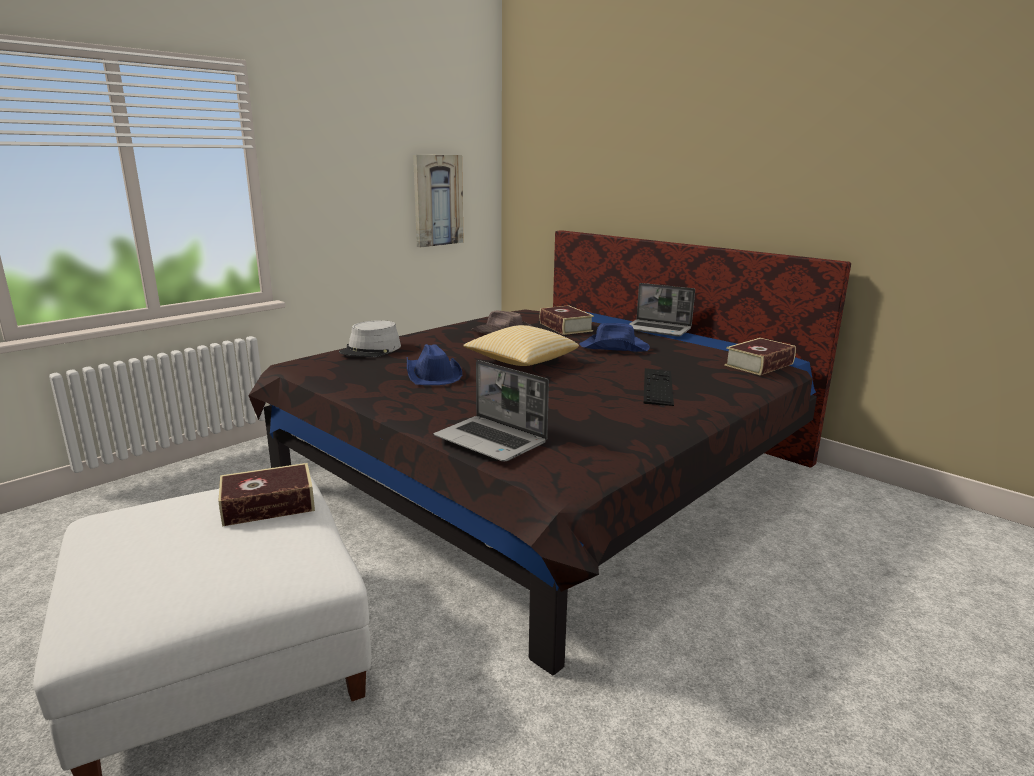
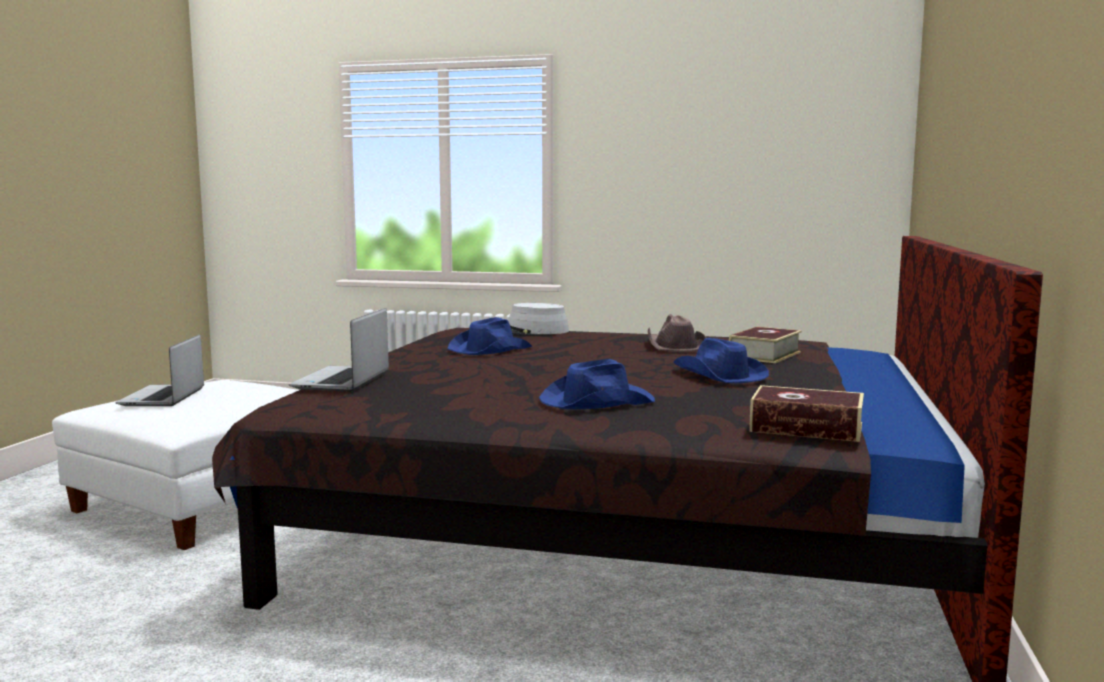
camera: 60 degrees right, 10 degrees down
book [218,463,315,526] -> none
picture [413,155,464,247] -> none
pillow [463,325,579,366] -> none
laptop [629,283,695,337] -> laptop moved to [115,334,204,406]
keyboard [644,368,674,406] -> blue hat [539,359,655,409]

